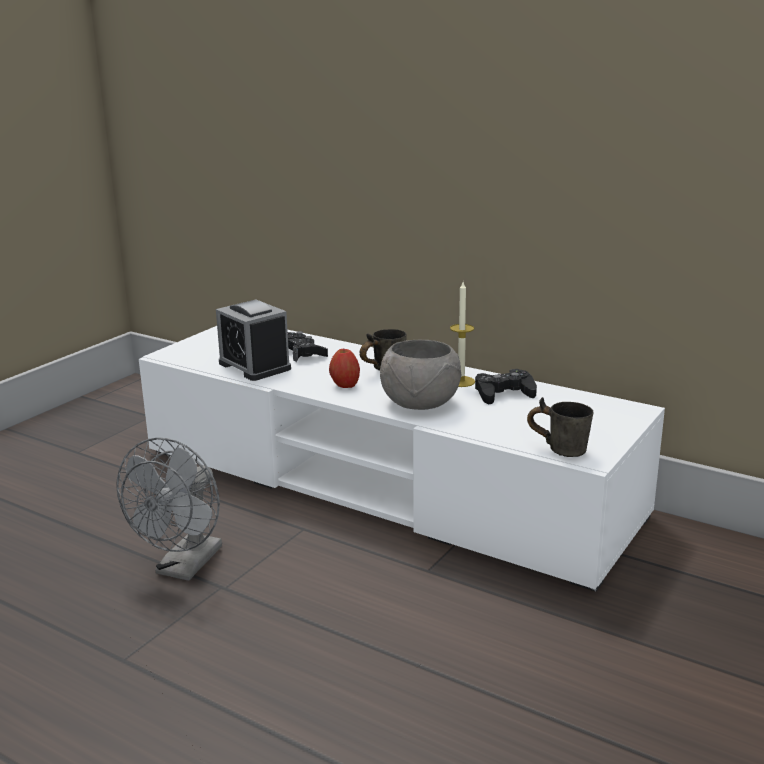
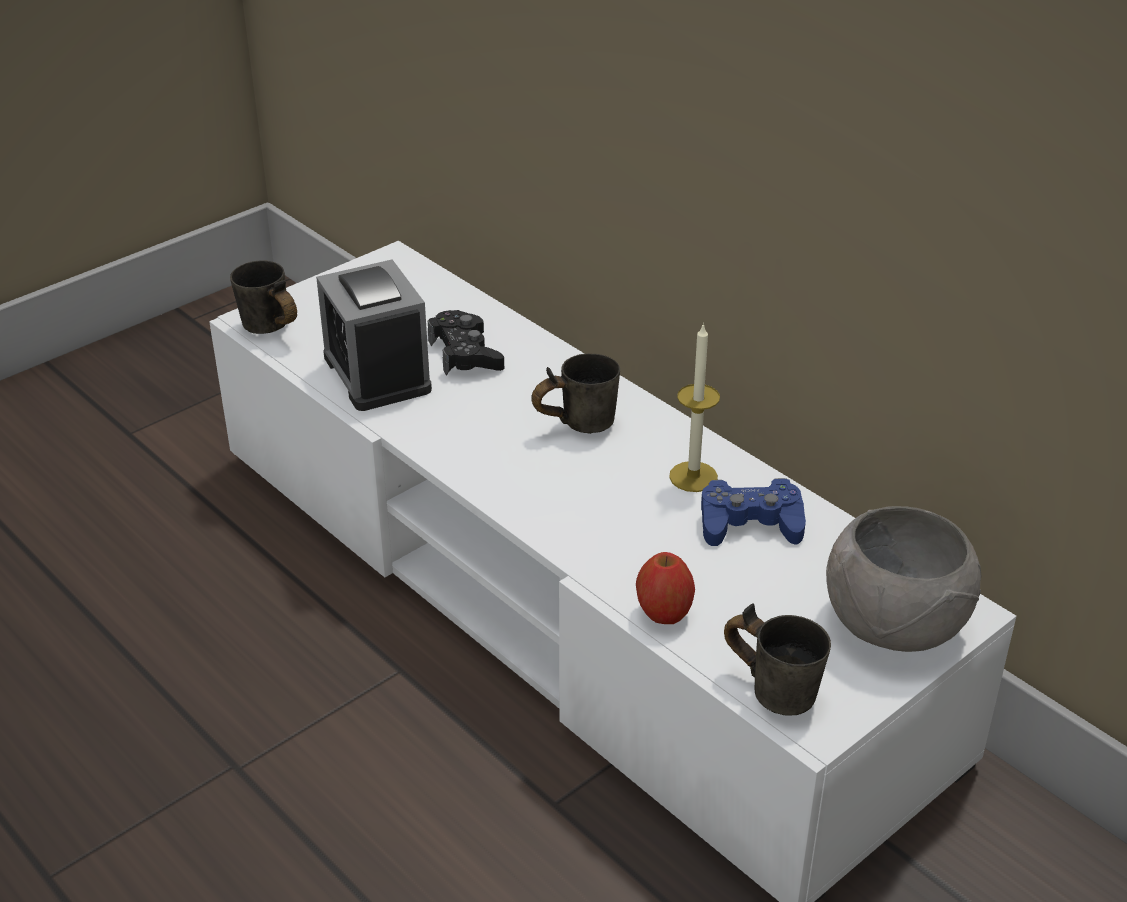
camera: 15 degrees right, 15 degrees up
grey fan [116,438,222,581] -> none
apple [329,349,360,388] -> apple moved to [636,552,695,624]
grey bowl [380,340,461,410] -> grey bowl moved to [826,506,981,652]
black game controller [475,369,537,404] -> blue game controller [701,478,806,546]
none -> grey mug [230,260,297,334]

